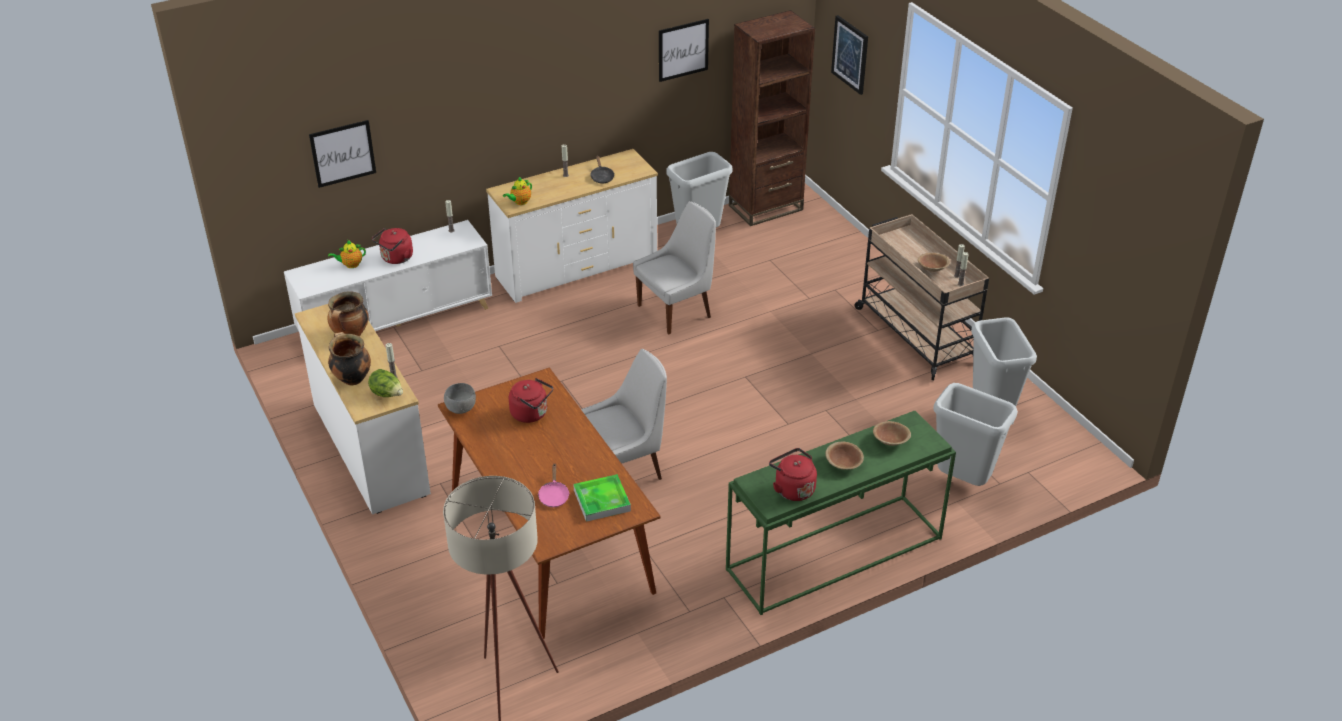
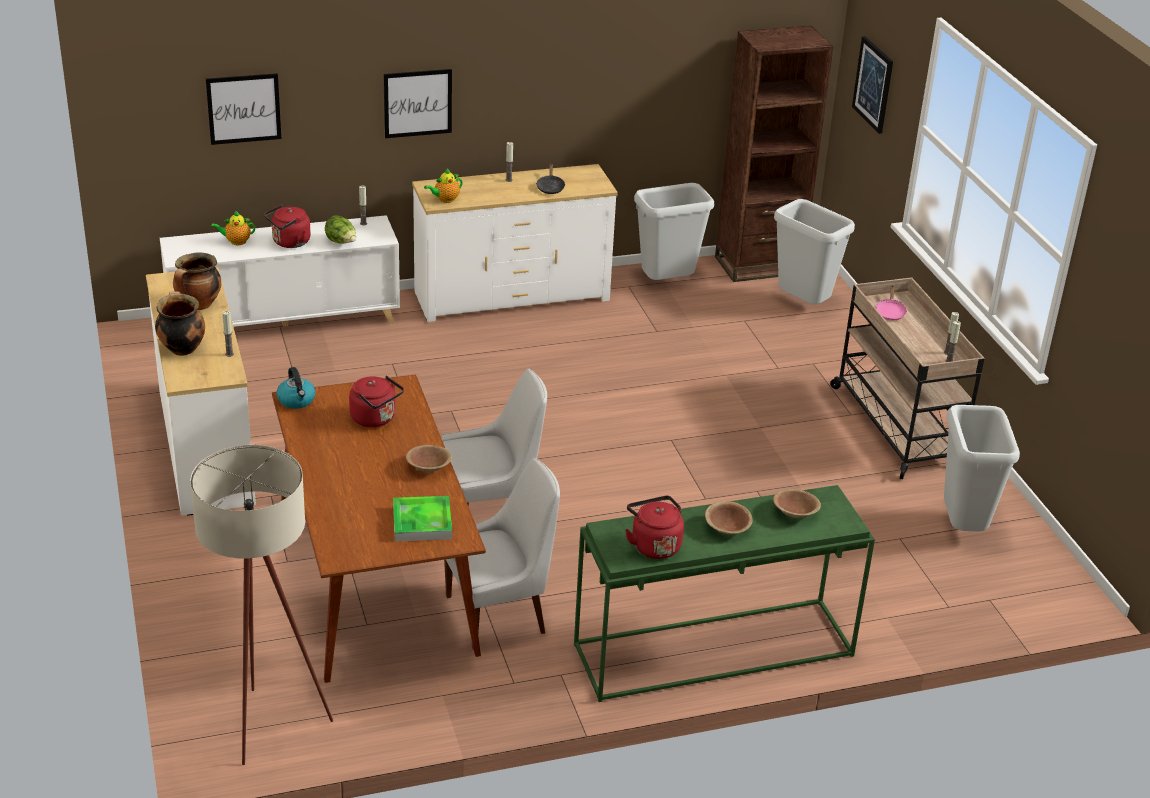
camera: 10 degrees right, 5 degrees down
lettuce [368,369,403,397] -> lettuce moved to [325,215,356,244]
grey bowl [444,383,476,414] -> kettle [276,367,315,409]
pink frying pan [538,463,570,507] -> pink frying pan moved to [875,285,907,321]
white chair [633,201,716,334] -> white chair moved to [444,457,560,650]
picture [659,19,709,82] -> picture moved to [384,69,452,138]
brown bowl [918,253,950,272] -> brown bowl moved to [406,445,452,472]
grey trash can [933,383,1018,486] -> grey trash can moved to [774,199,855,304]

